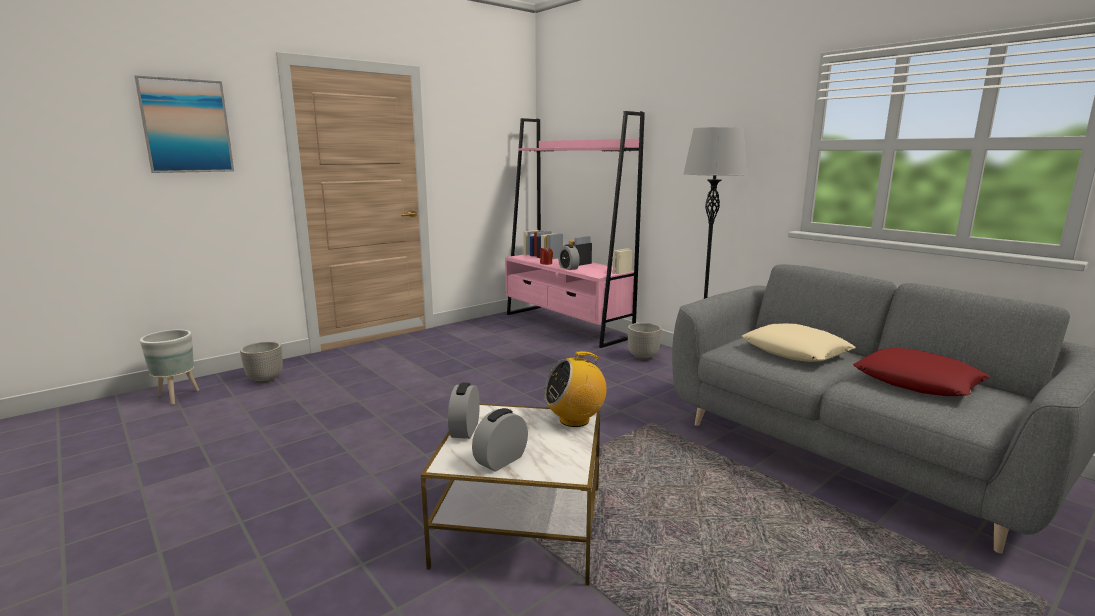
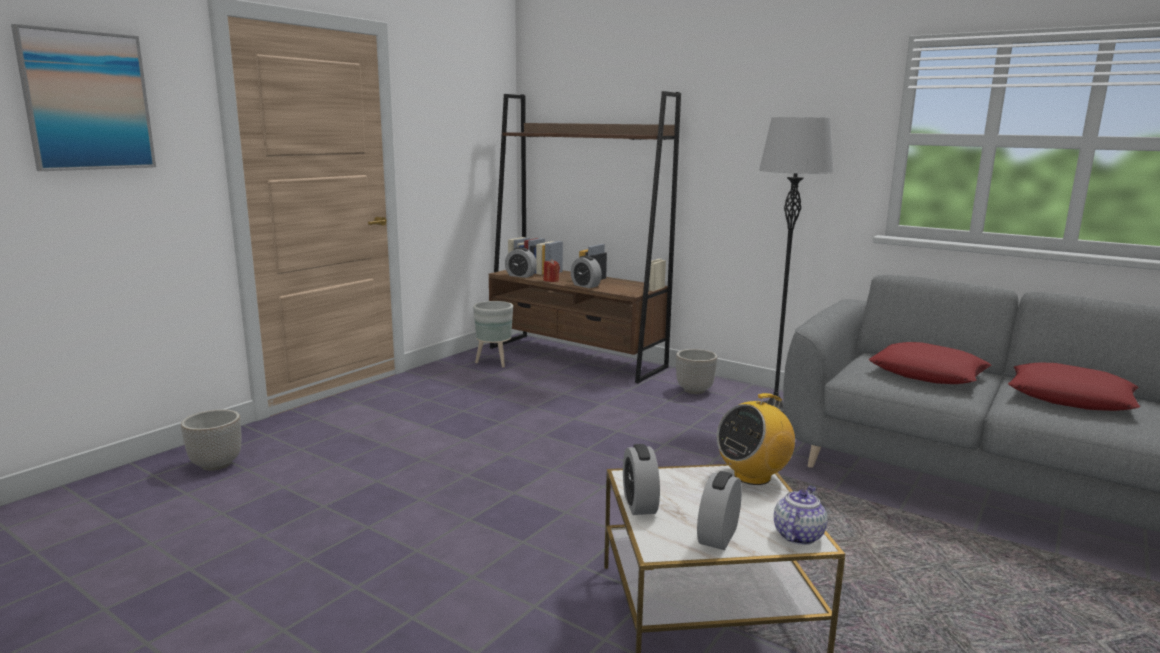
camera: 15 degrees left, 0 degrees up
grey planter [140,330,199,405] -> grey planter moved to [473,301,513,368]
pink bookcase [505,111,645,348] -> brown bookcase [489,91,681,383]
beige pillow [742,323,856,362] -> red pillow [869,342,992,384]
none -> alarm clock [505,247,537,278]
none -> teapot [774,486,828,545]

